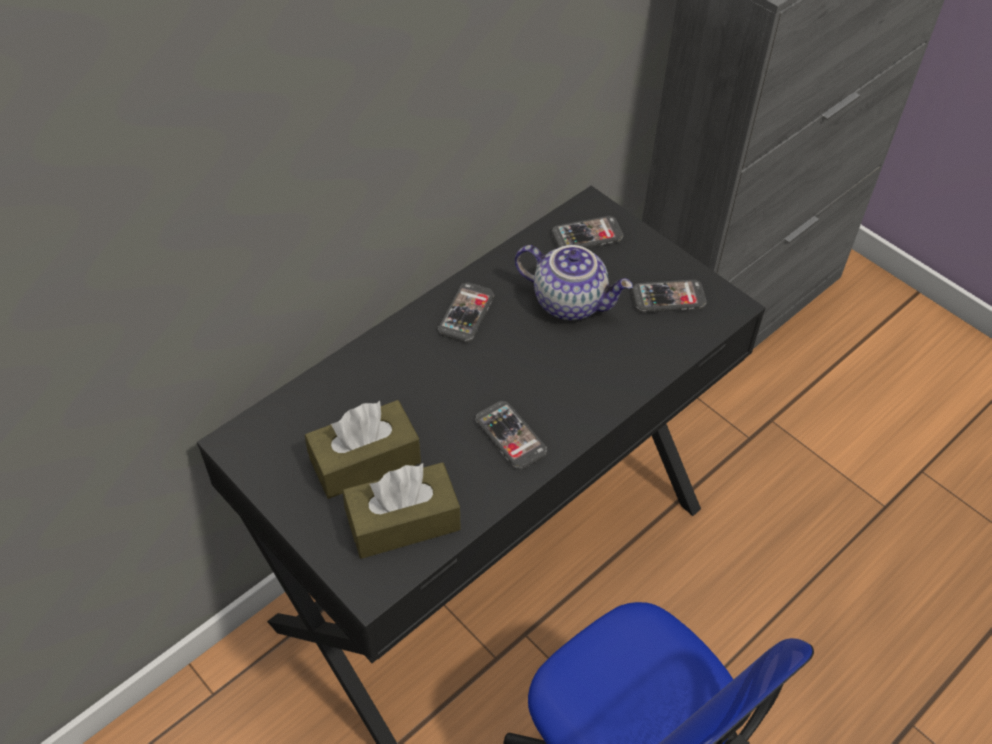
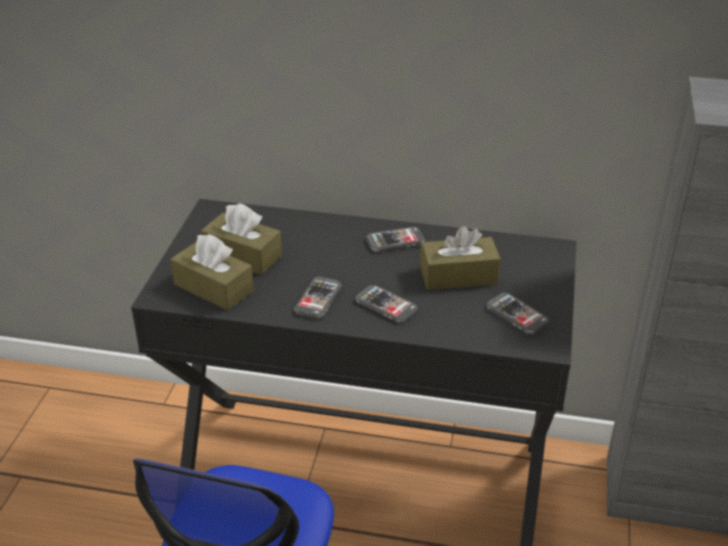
camera: 55 degrees right, 15 degrees down
teapot [515,245,633,320] -> brown tissue box [420,226,501,290]
phone [551,216,624,248] -> phone moved to [356,285,418,323]

